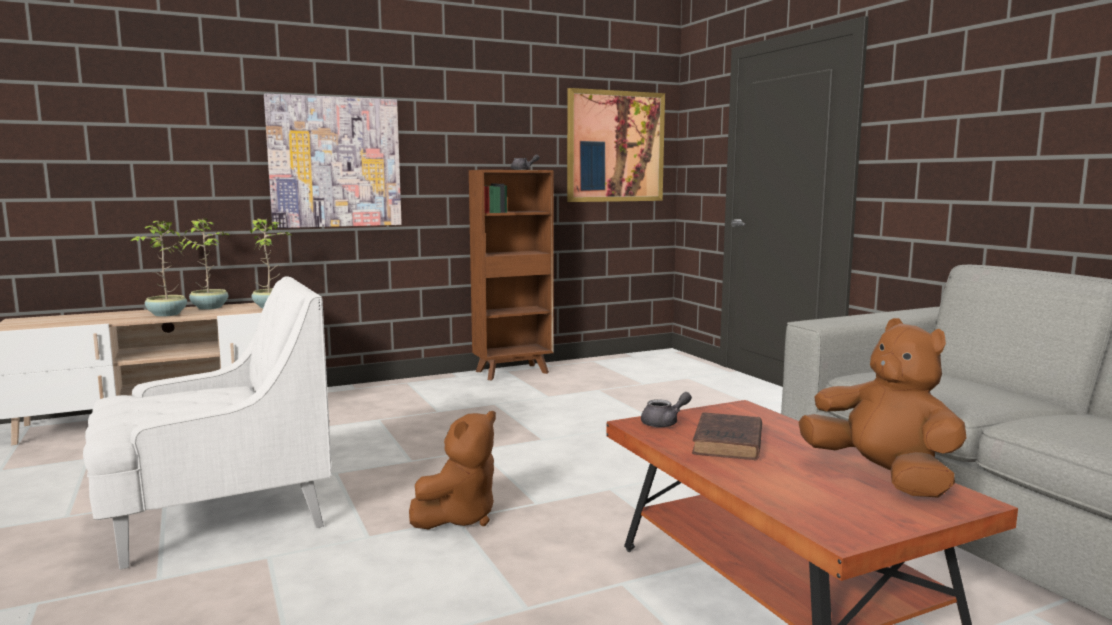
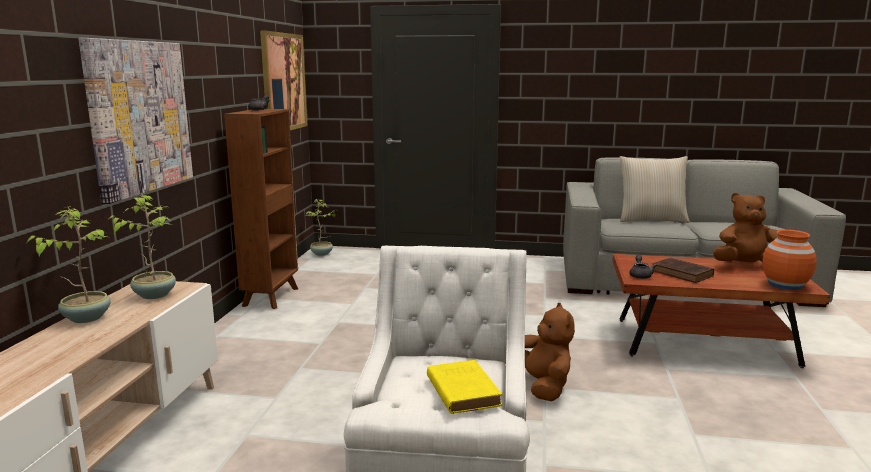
camera: 55 degrees left, 5 degrees up
potted plant [130,220,187,317] -> potted plant moved to [305,199,338,256]
none -> yellow book [427,360,503,414]
none -> beige pillow [620,156,690,223]
none -> orange vase [762,229,817,290]

